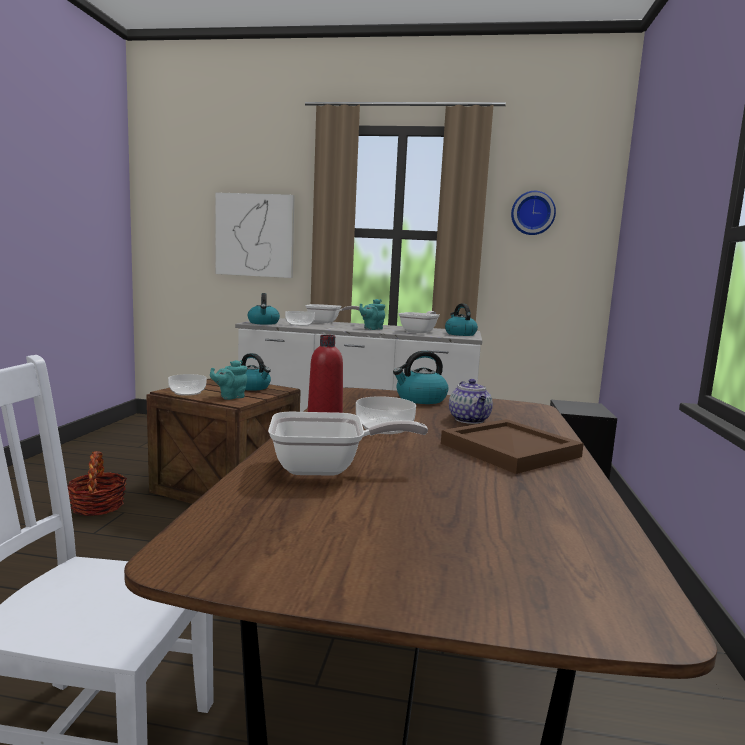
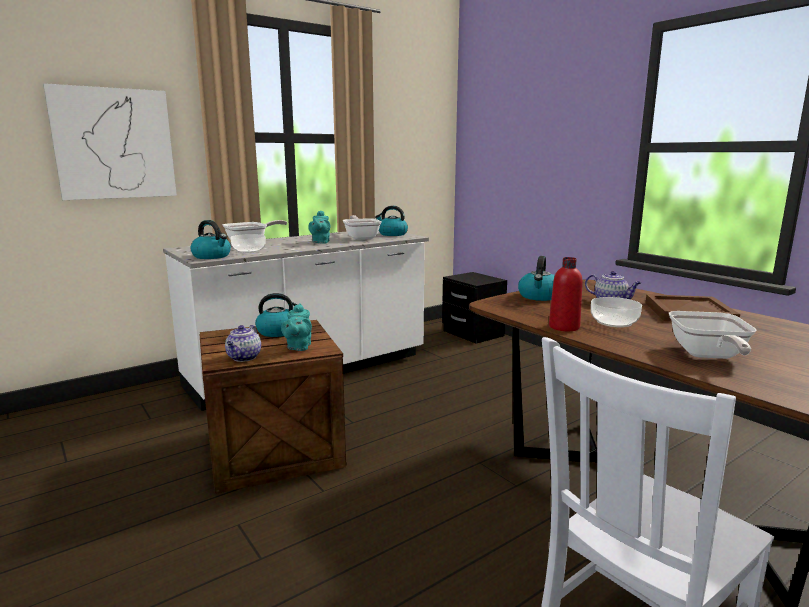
camera: 45 degrees left, 5 degrees up
basket [68,451,127,516] -> none
bowl [168,374,207,396] -> teapot [225,325,261,362]
frying pan [268,412,428,475] -> frying pan turned 150 degrees clockwise [669,311,757,359]
wall clock [511,191,556,235] -> none

